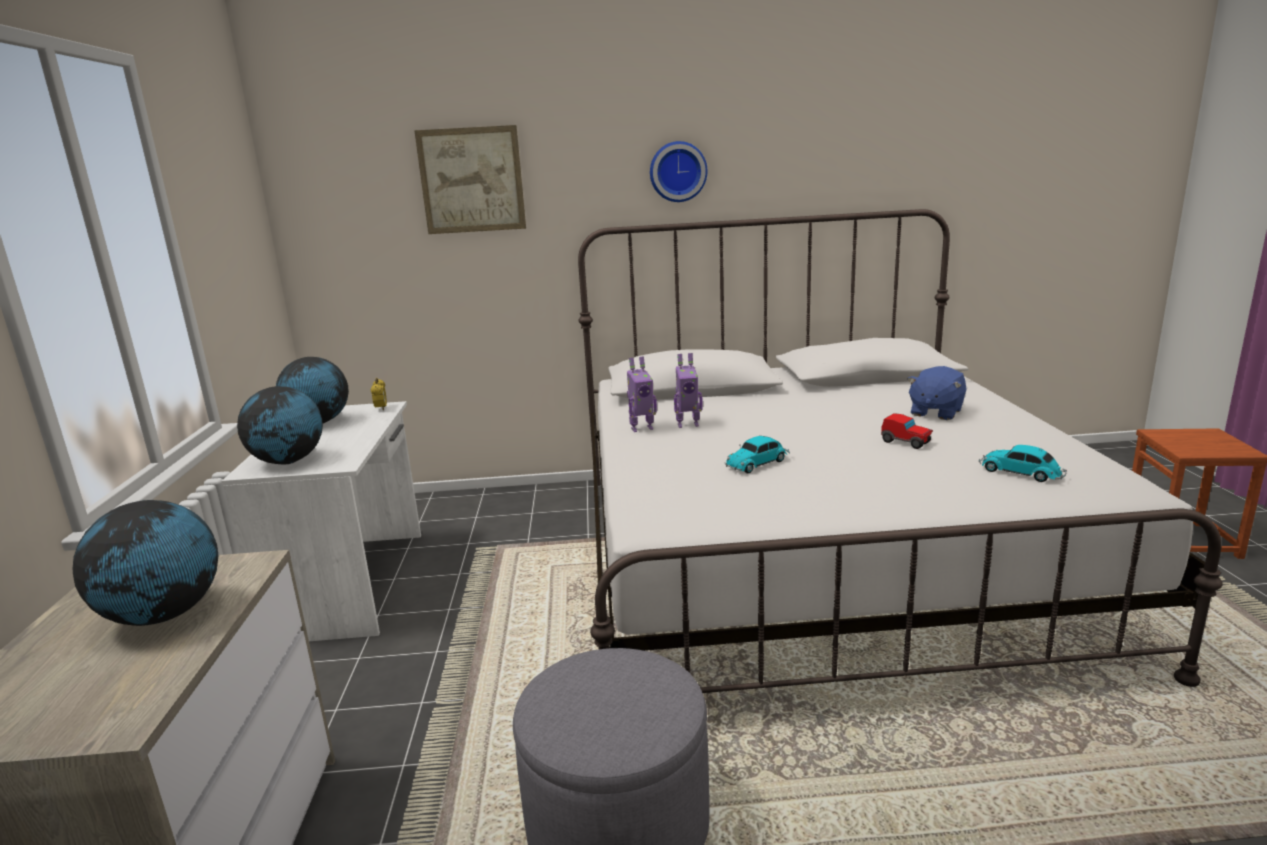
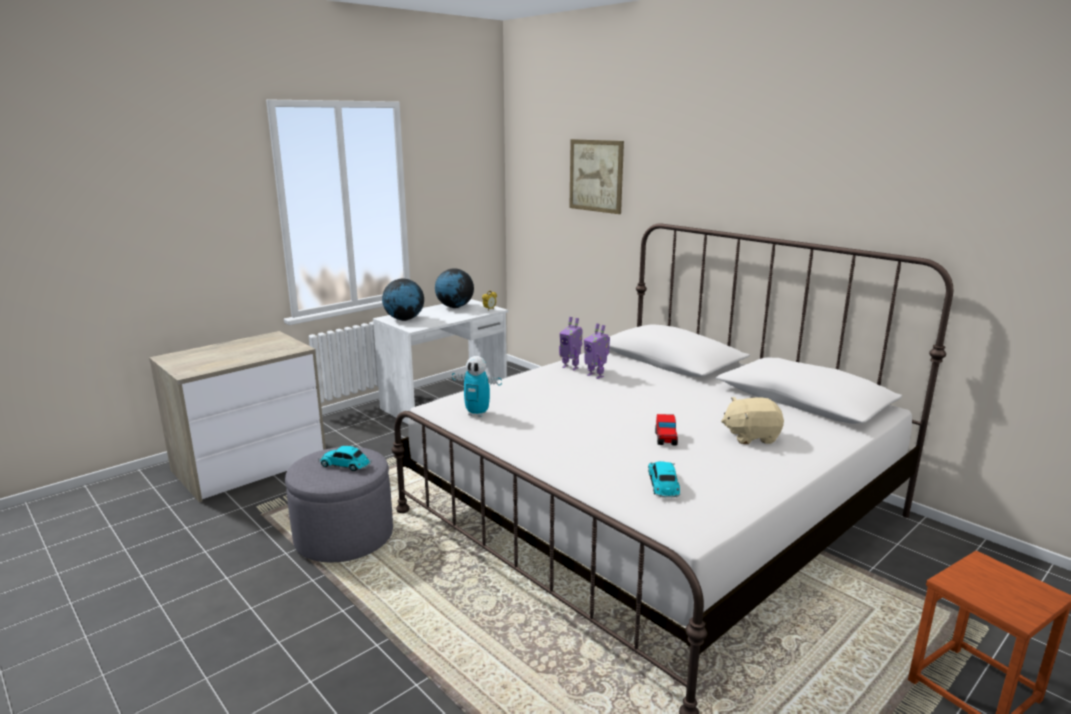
camera: 50 degrees right, 0 degrees up
globe [73,500,218,626] -> none
wall clock [650,141,708,202] -> none
toy car [725,436,790,473] -> toy car moved to [318,446,372,471]
blue plush toy [907,366,967,420] -> beige plush toy [721,397,784,444]
none -> toy robot [452,356,502,417]

